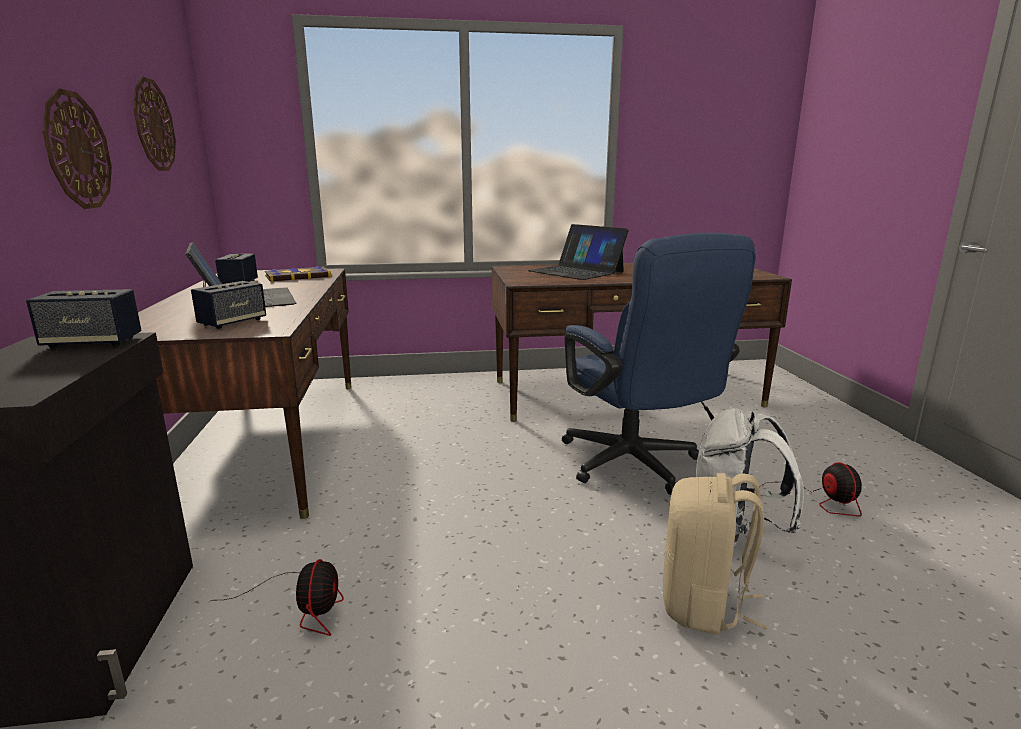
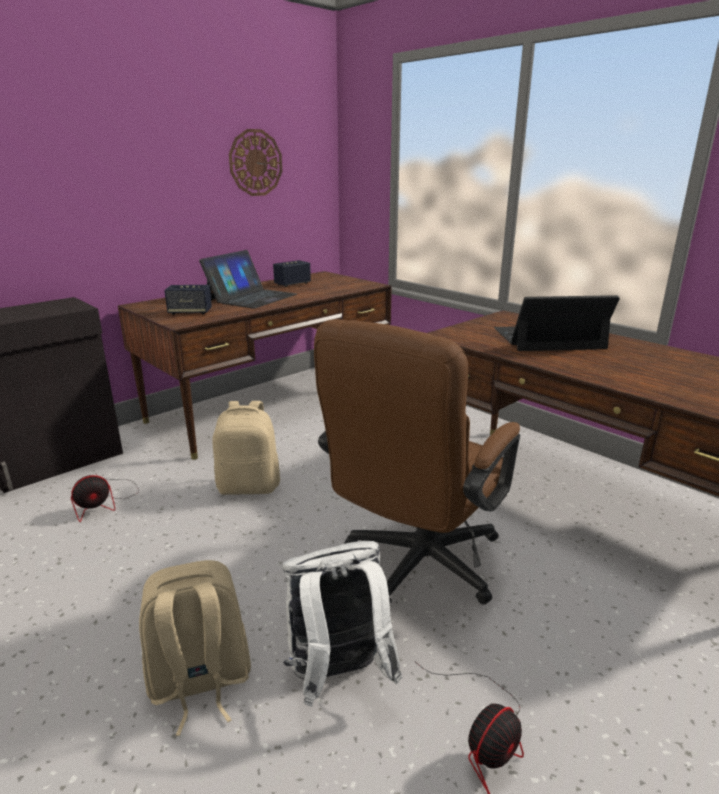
camera: 55 degrees right, 5 degrees up
speaker [26,289,141,348] -> none
wall clock [42,89,112,209] -> none
book [265,266,331,282] -> none
laptop [528,224,629,280] -> laptop turned 75 degrees clockwise [494,295,620,351]
blue office chair [562,233,756,495] -> brown office chair [314,319,520,604]
none -> beige backpack [212,401,280,495]

